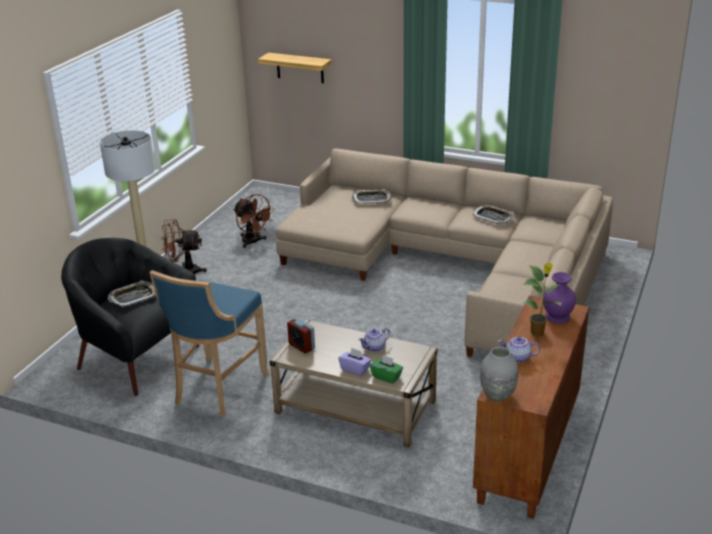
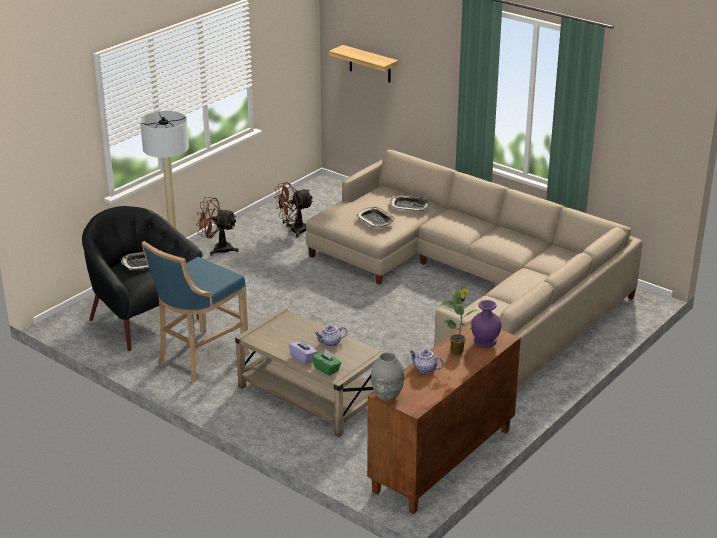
camera: 15 degrees right, 0 degrees up
brown fan [233,194,275,248] -> brown fan turned 90 degrees clockwise [274,182,313,237]
alarm clock [287,318,315,354] -> none
tray [473,205,514,224] -> tray moved to [356,207,396,228]

